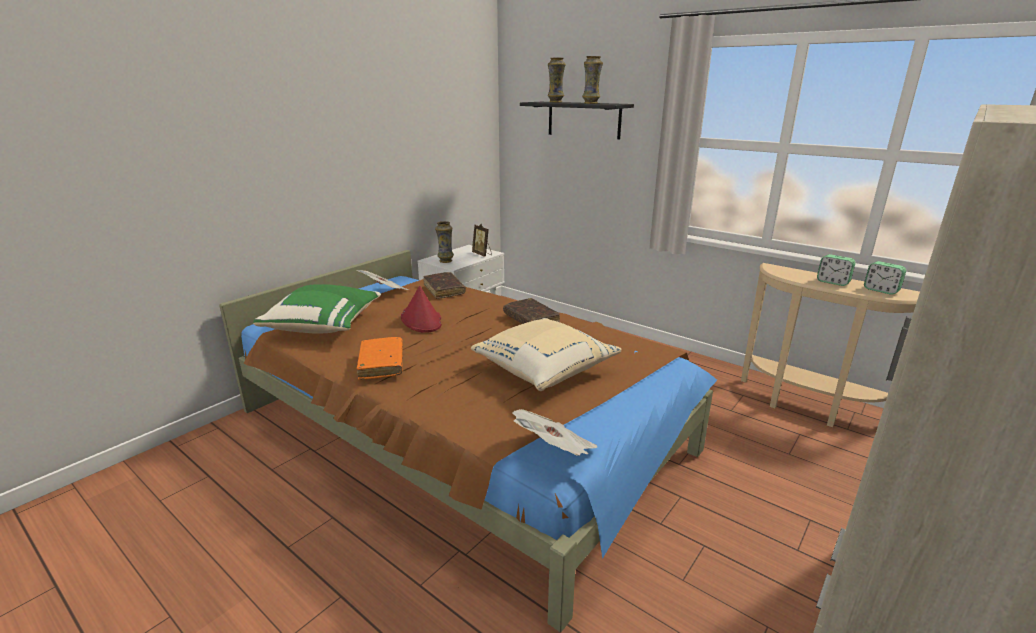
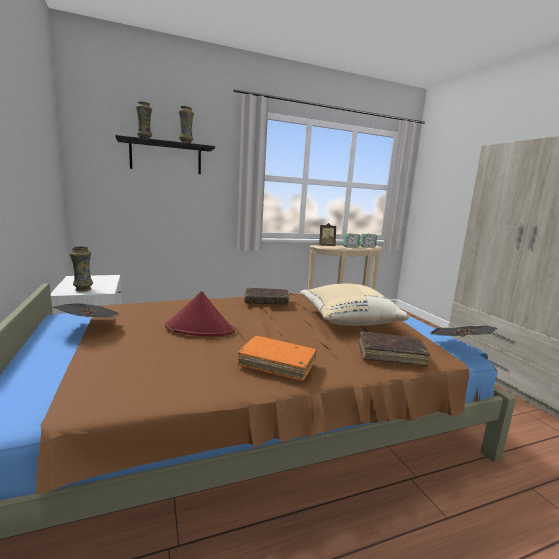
camera: 60 degrees left, 10 degrees down
green pillow [253,284,381,333] -> none
brown book [423,272,466,299] -> brown book moved to [358,332,431,366]
picture frame [472,224,492,257] -> picture frame moved to [319,223,336,246]

